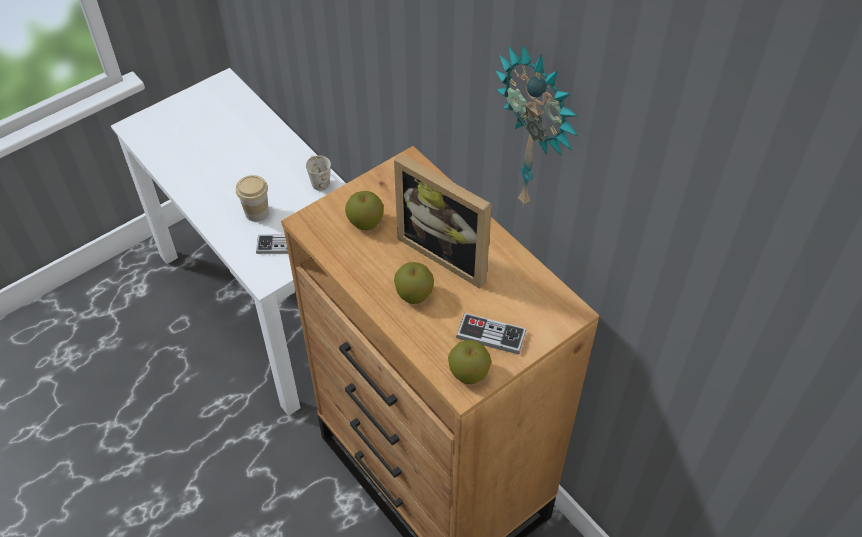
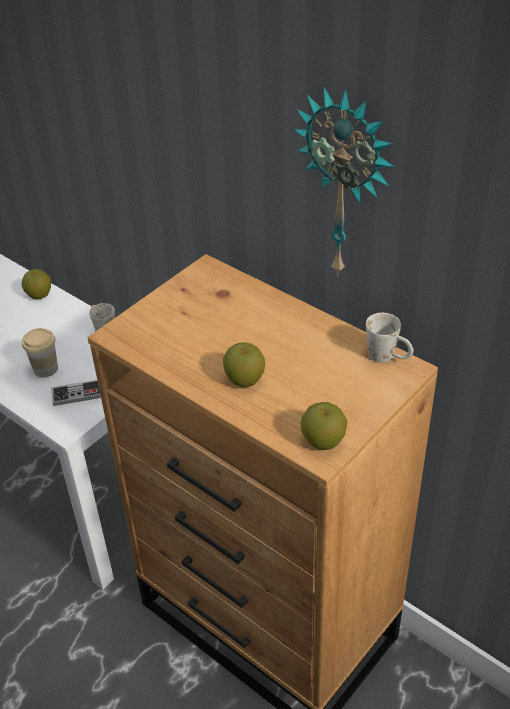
camera: 10 degrees left, 10 degrees down
apple [345,191,384,230] -> apple moved to [22,269,51,299]
picture frame [394,153,492,288] -> none
game controller [456,313,526,354] -> none
none -> white mug [366,313,413,363]

